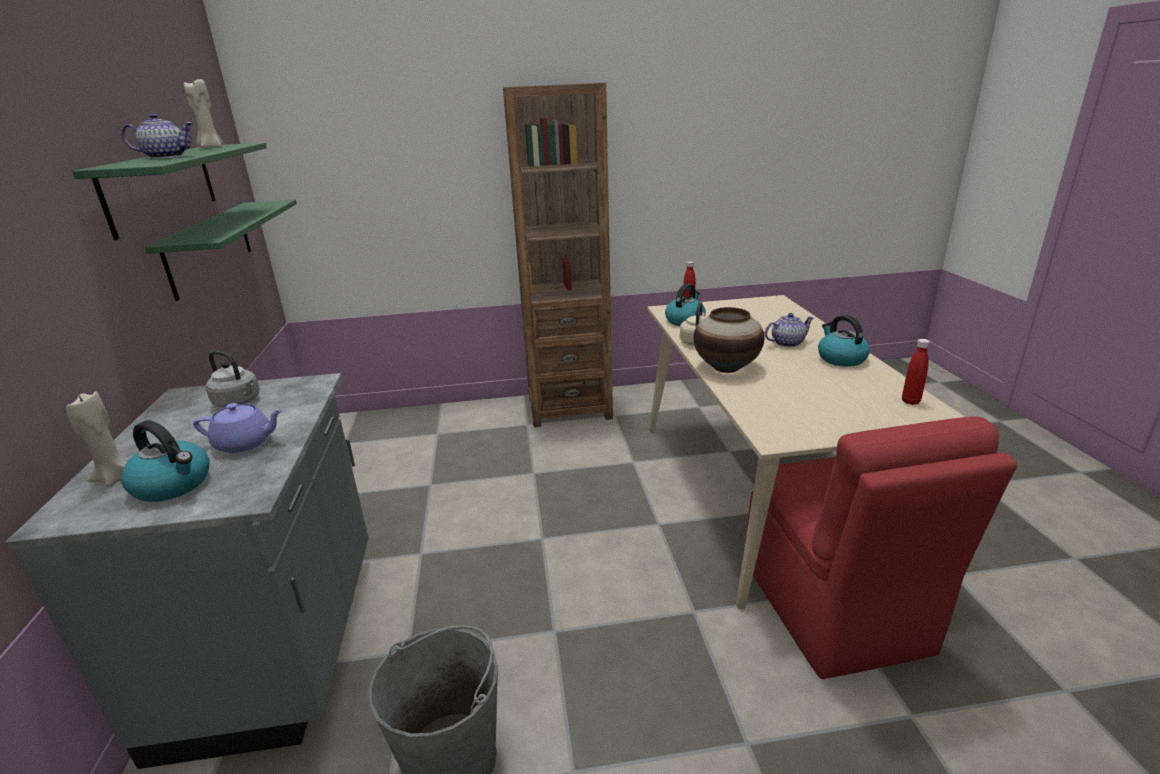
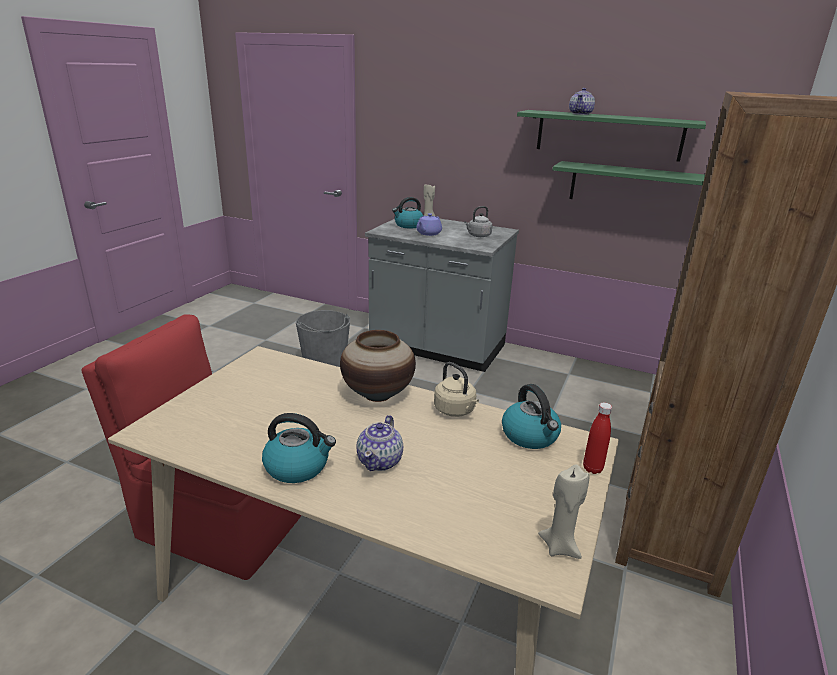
camera: 120 degrees right, 0 degrees up
beige candle [184,79,223,148] -> beige candle moved to [538,464,590,559]
red bottle [902,339,930,405] -> none

